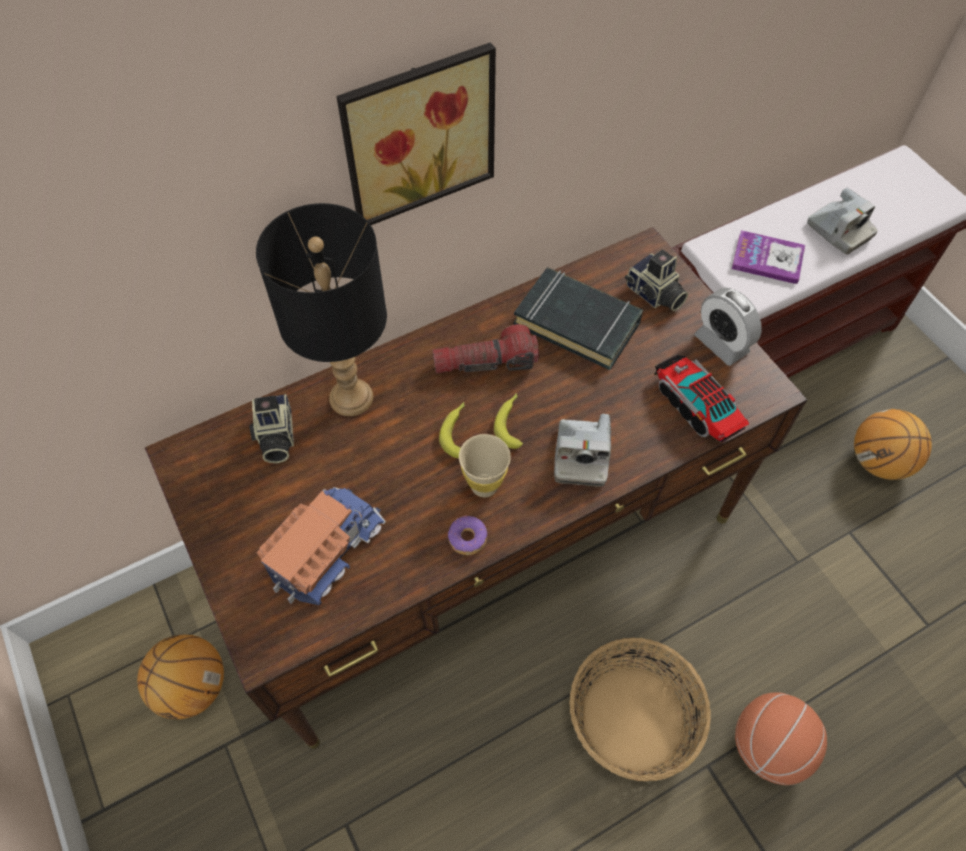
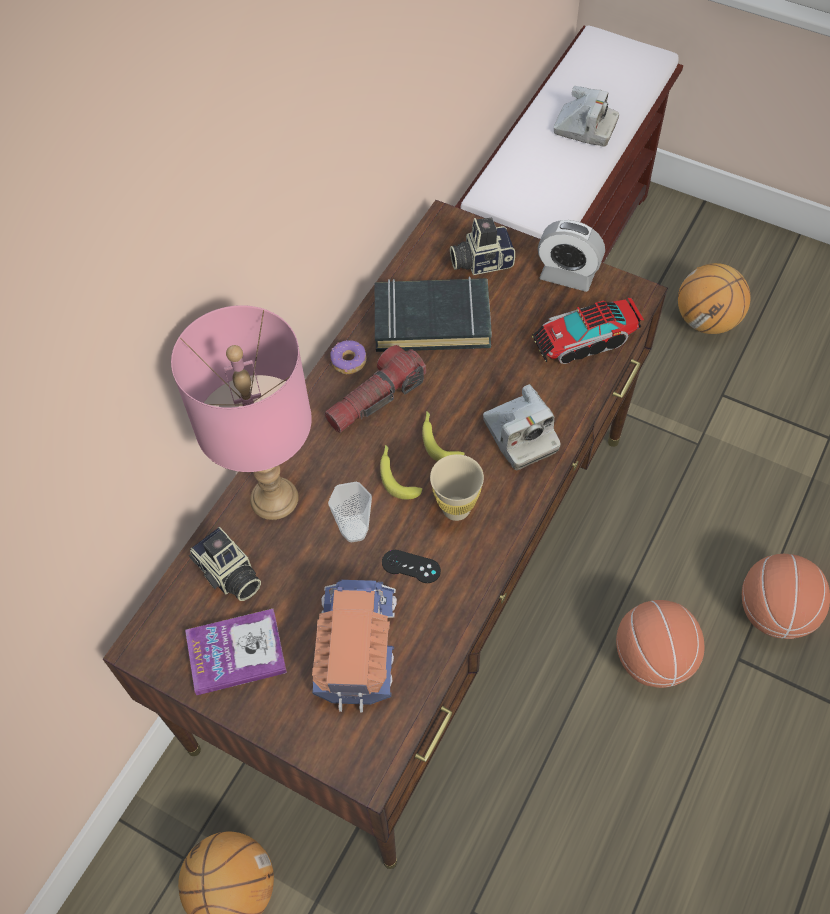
camera: 30 degrees left, 0 degrees up
black table lamp [256,203,387,416] -> pink table lamp [171,305,312,520]
picture [336,42,496,225] -> none
donut [448,516,487,555] -> donut moved to [330,340,367,374]
basket [569,638,711,781] -> basketball [616,600,704,688]
camera [625,250,688,311] -> camera turned 150 degrees clockwise [450,218,515,275]
toy truck [654,354,749,442] -> toy truck turned 45 degrees counterclockwise [532,298,644,364]
book [732,230,805,284] -> book moved to [185,609,287,695]
none -> cup [328,482,372,543]
none -> black game controller [382,550,441,583]

